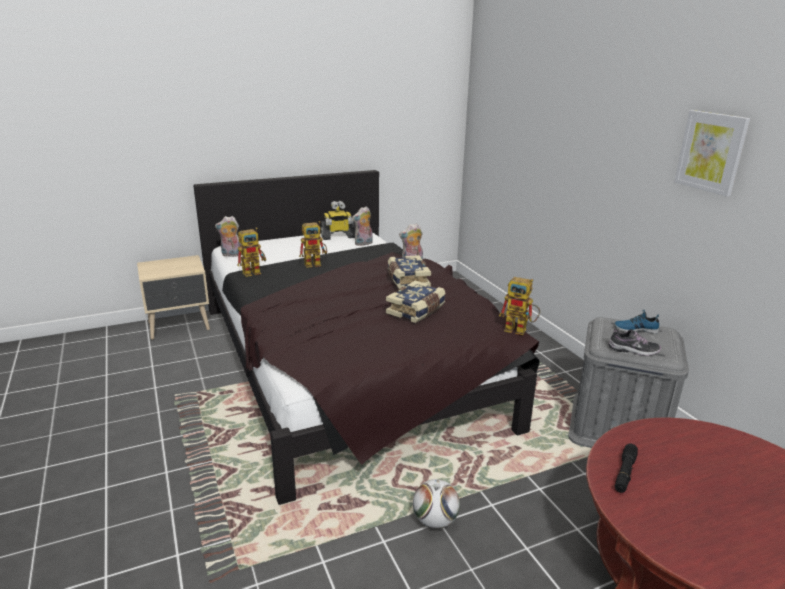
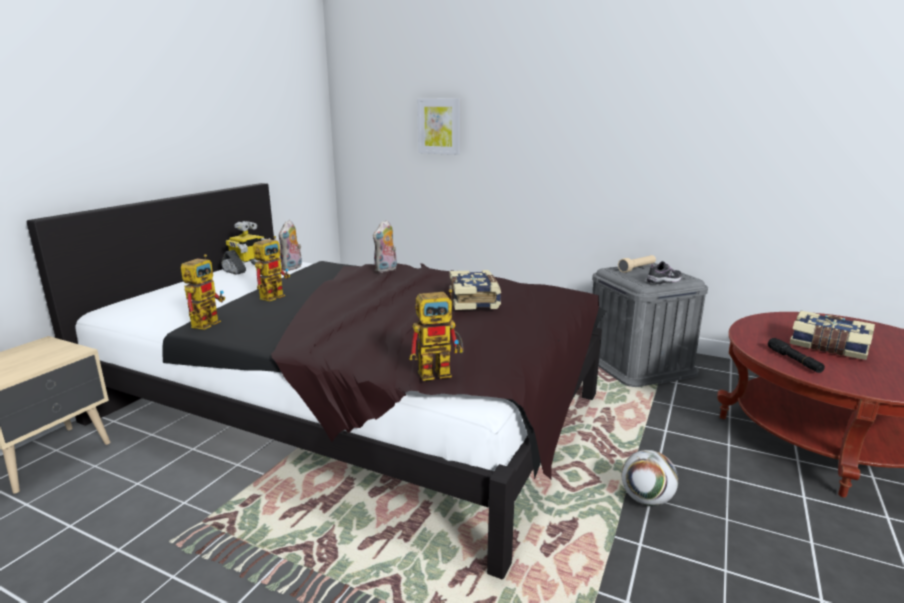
camera: 40 degrees left, 5 degrees down
plush toy [215,216,241,257] -> none
book [388,255,431,289] -> book moved to [790,311,875,360]
toy robot [499,277,540,335] -> toy robot moved to [409,289,464,381]
shoe [614,310,659,334] -> beige flashlight [618,255,656,273]
picture [674,110,750,196] -> picture moved to [417,98,460,155]

